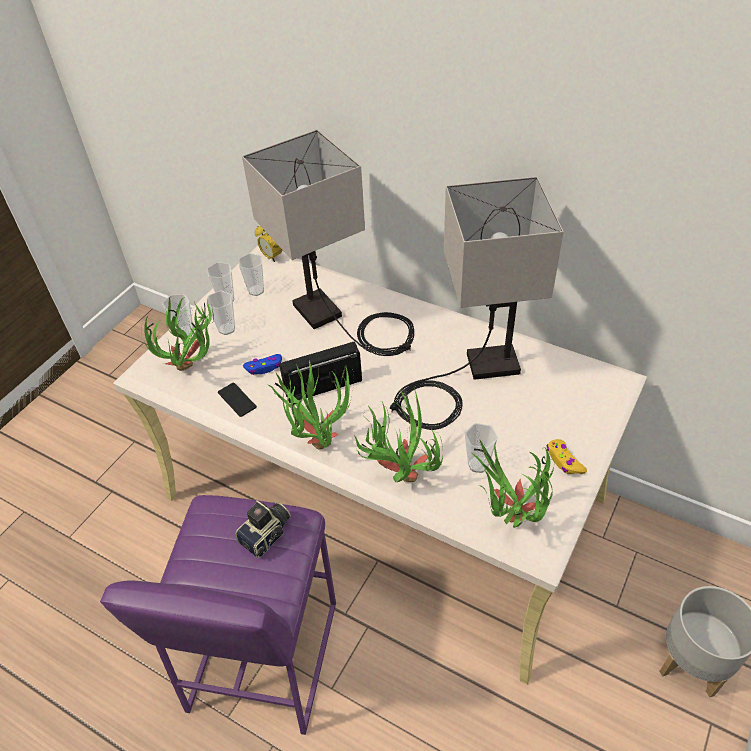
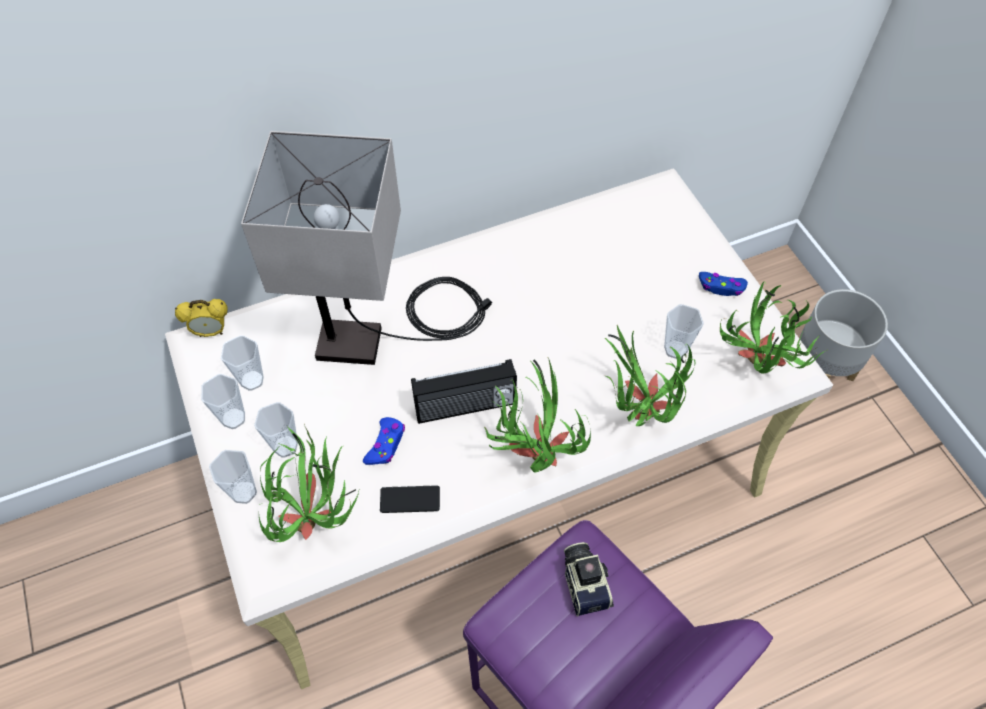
camera: 55 degrees left, 10 degrees up
radio [279,341,362,403] -> radio turned 120 degrees counterclockwise [411,359,517,424]
table lamp [390,176,564,430] -> none
yellow game controller [547,439,587,474] -> blue game controller [699,272,748,296]

